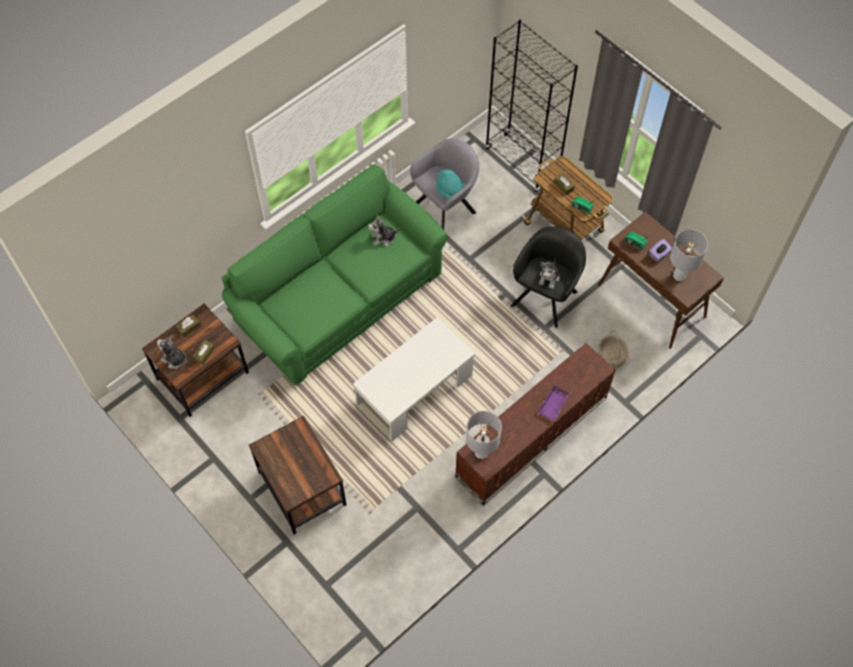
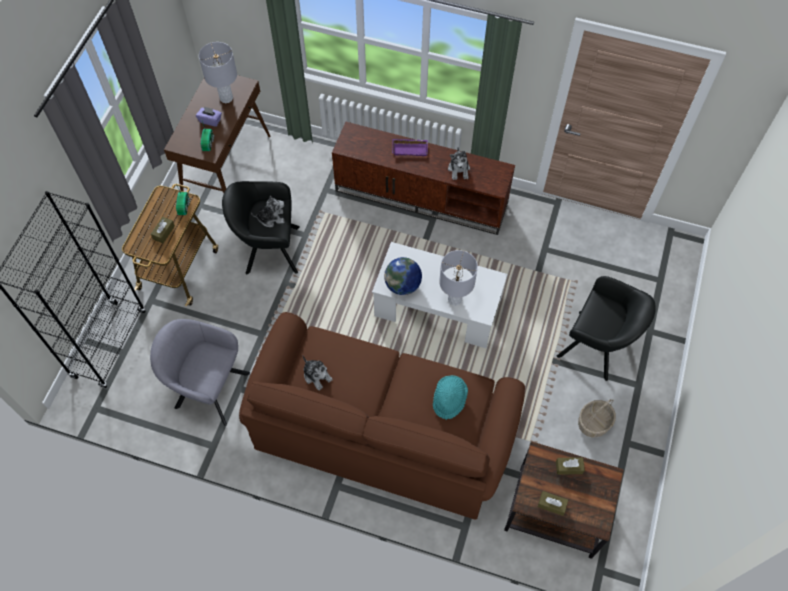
camera: 120 degrees left, 0 degrees up
plush toy [157,335,188,369] -> plush toy moved to [448,148,470,180]
green sofa [222,164,448,385] -> brown sofa [239,312,525,520]
brown side table [249,416,347,534] -> black armchair [557,276,656,381]
turquoise hat [436,169,465,199] -> turquoise hat moved to [433,375,468,420]
grey table lamp [466,411,502,459] -> grey table lamp moved to [439,250,478,306]
basket [599,330,628,369] -> basket moved to [578,399,616,437]
none -> globe [384,257,422,295]

